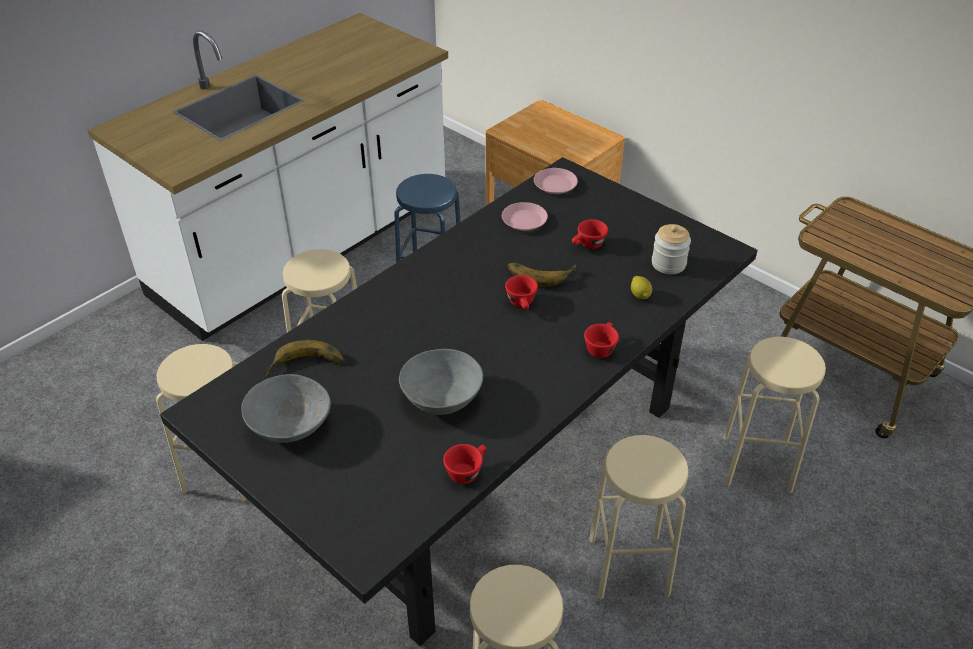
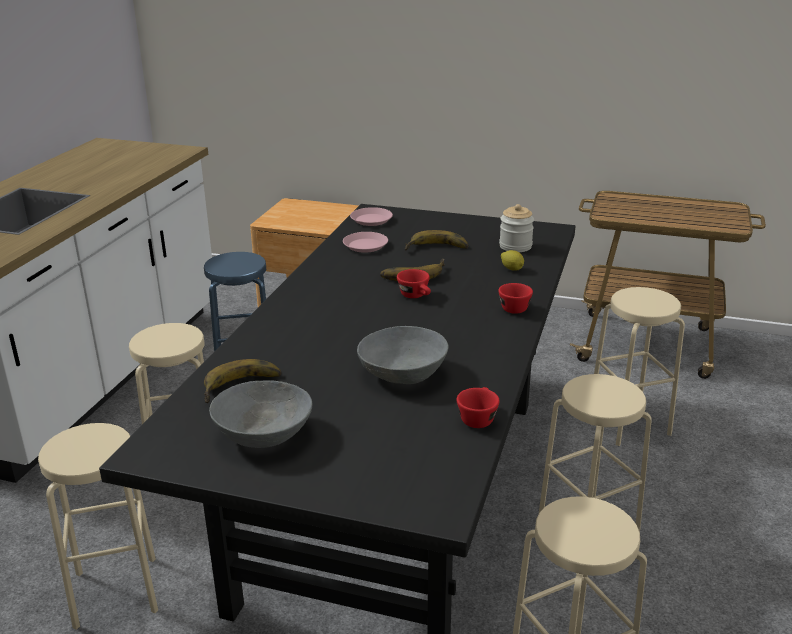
camera: 25 degrees left, 15 degrees down
red cup [572,219,608,249] -> banana [405,230,469,250]

